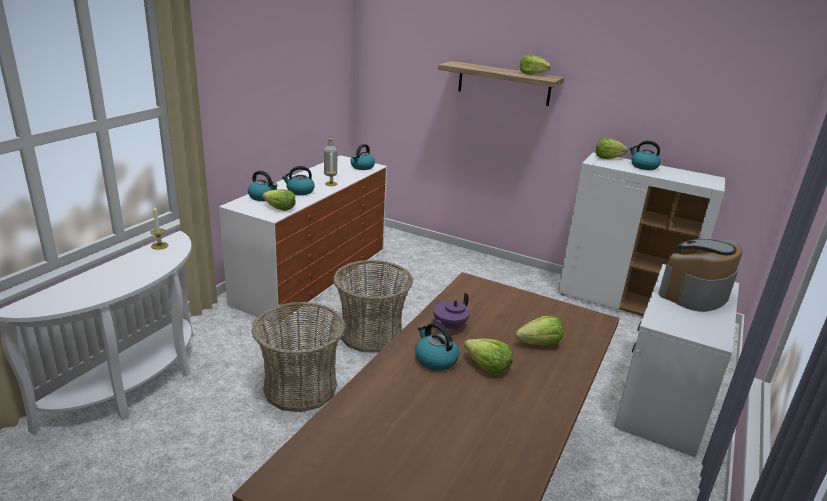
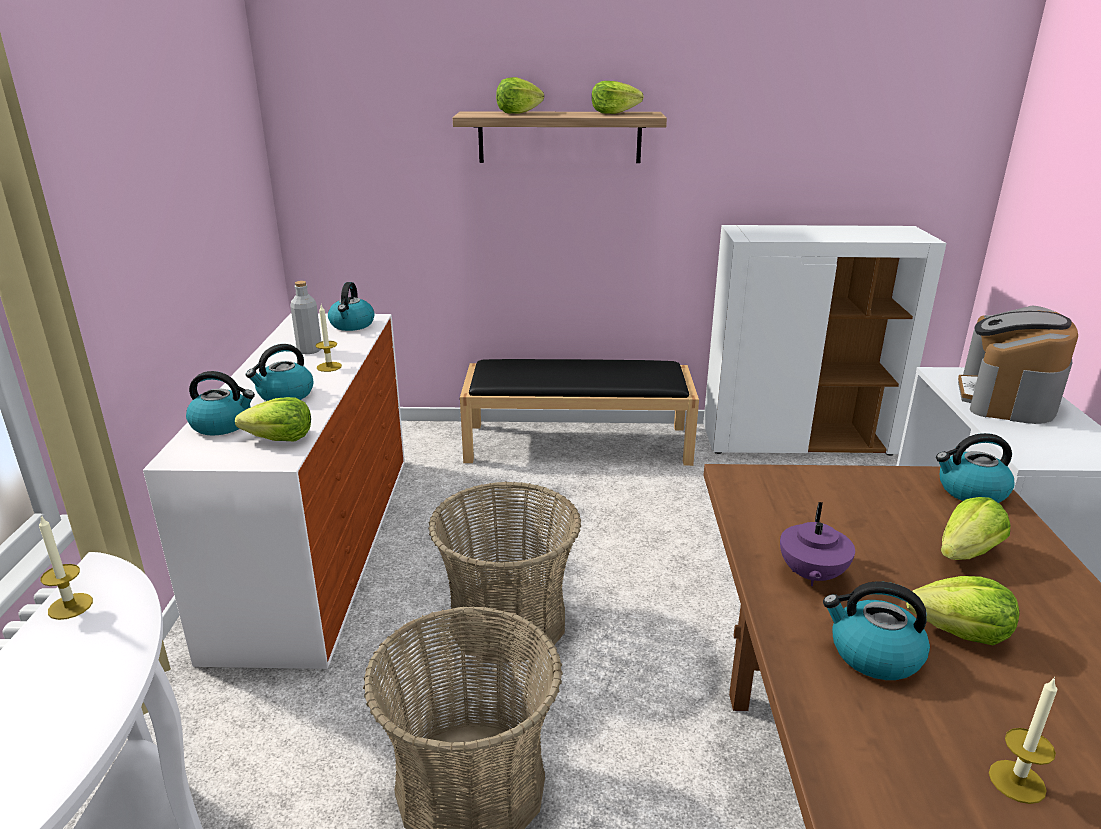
camera: 25 degrees left, 0 degrees up
lettuce [596,138,628,159] -> lettuce moved to [496,77,544,114]
kettle [629,140,661,170] -> kettle moved to [936,433,1015,503]
none -> black bench [460,359,699,466]
none -> candle [989,677,1057,804]

